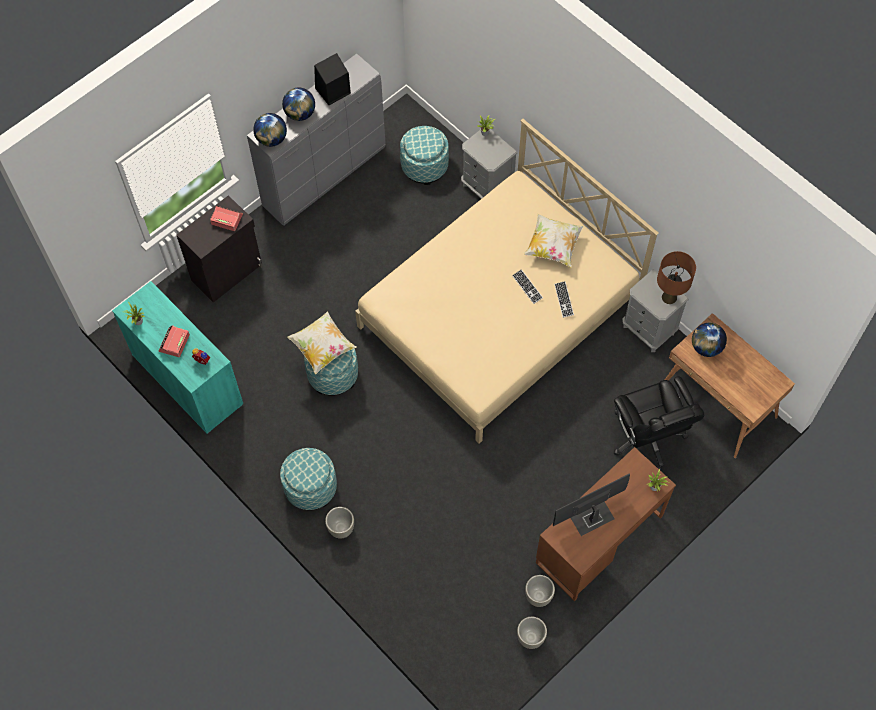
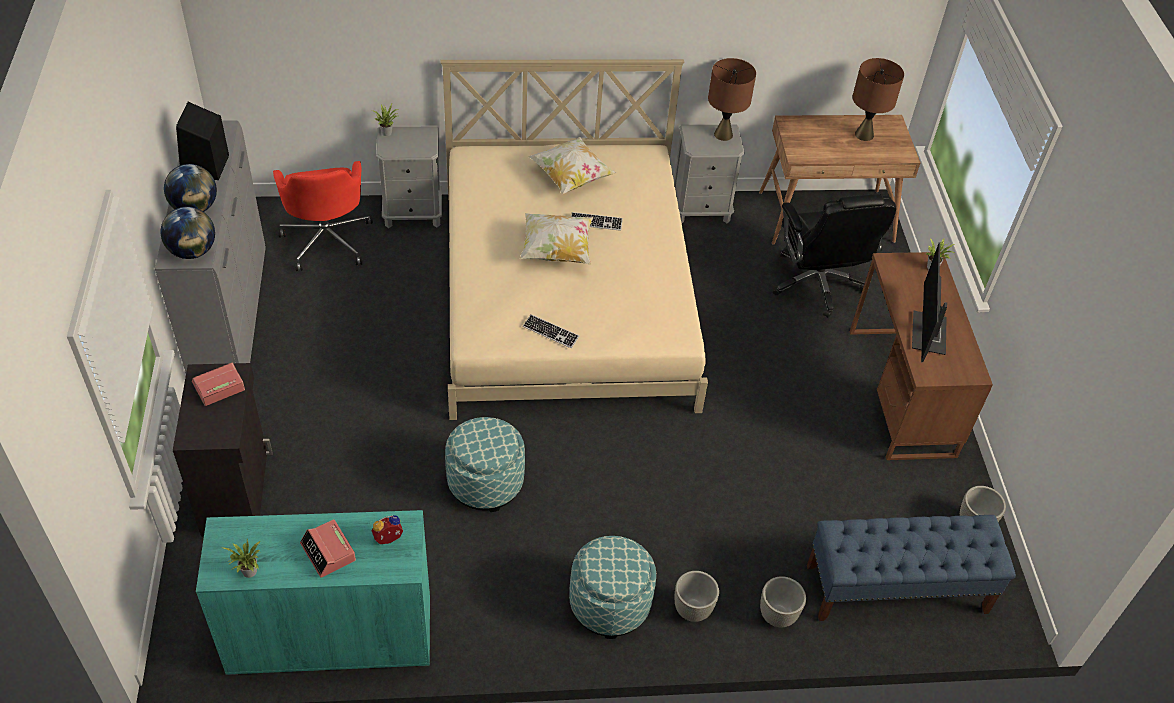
camera: 55 degrees left, 15 degrees down
pillow [287,311,357,374] -> pillow moved to [519,213,593,264]
ottoman [400,126,449,185] -> red office chair [273,161,373,271]
grey planter [525,575,555,607] -> grey planter moved to [760,576,806,627]
keyboard [554,281,574,318] -> keyboard moved to [523,314,579,348]
black office chair [614,376,704,470] -> black office chair turned 60 degrees clockwise [772,194,896,318]
globe [692,323,727,357] -> none
none -> blue bench [807,515,1016,621]
none -> brown table lamp [853,58,904,141]

